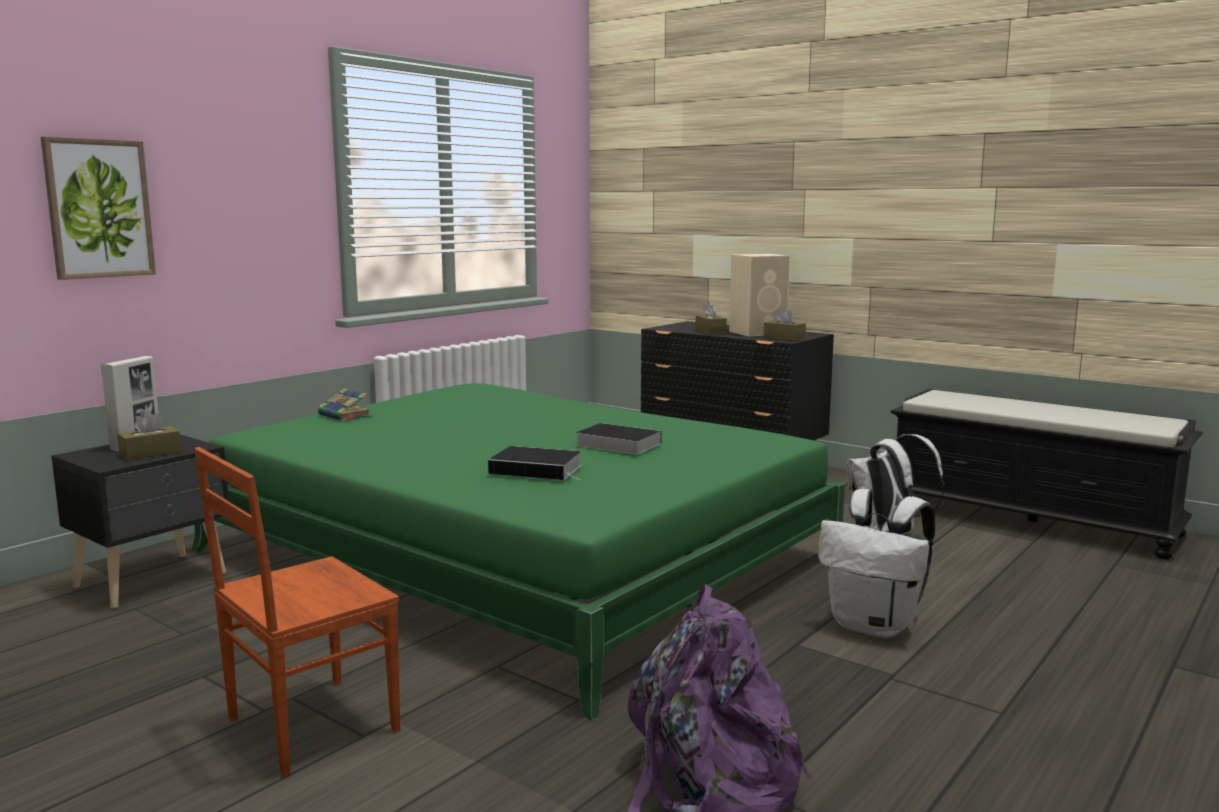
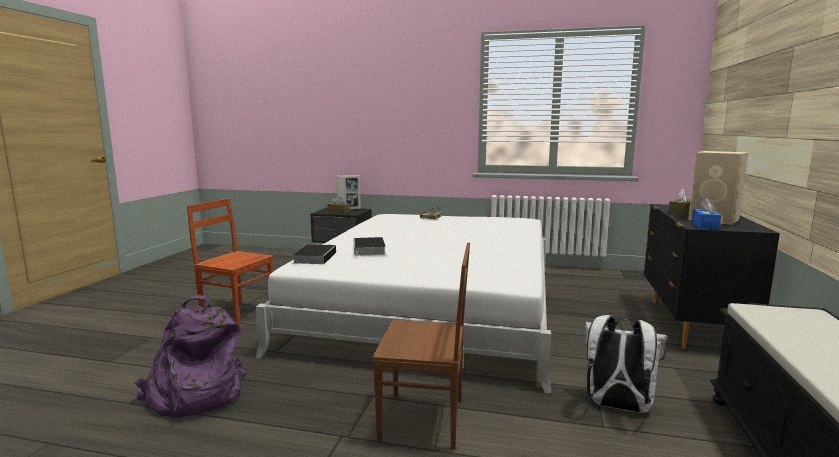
camera: 65 degrees right, 0 degrees up
picture [41,137,156,280] -> none
green bed [191,383,845,721] -> white bed [255,214,551,394]
book [575,423,662,455] -> book moved to [293,244,336,264]
brown tissue box [764,307,806,341] -> blue tissue box [692,198,721,230]
white backpack [818,489,935,638] -> brown chair [372,243,470,449]

